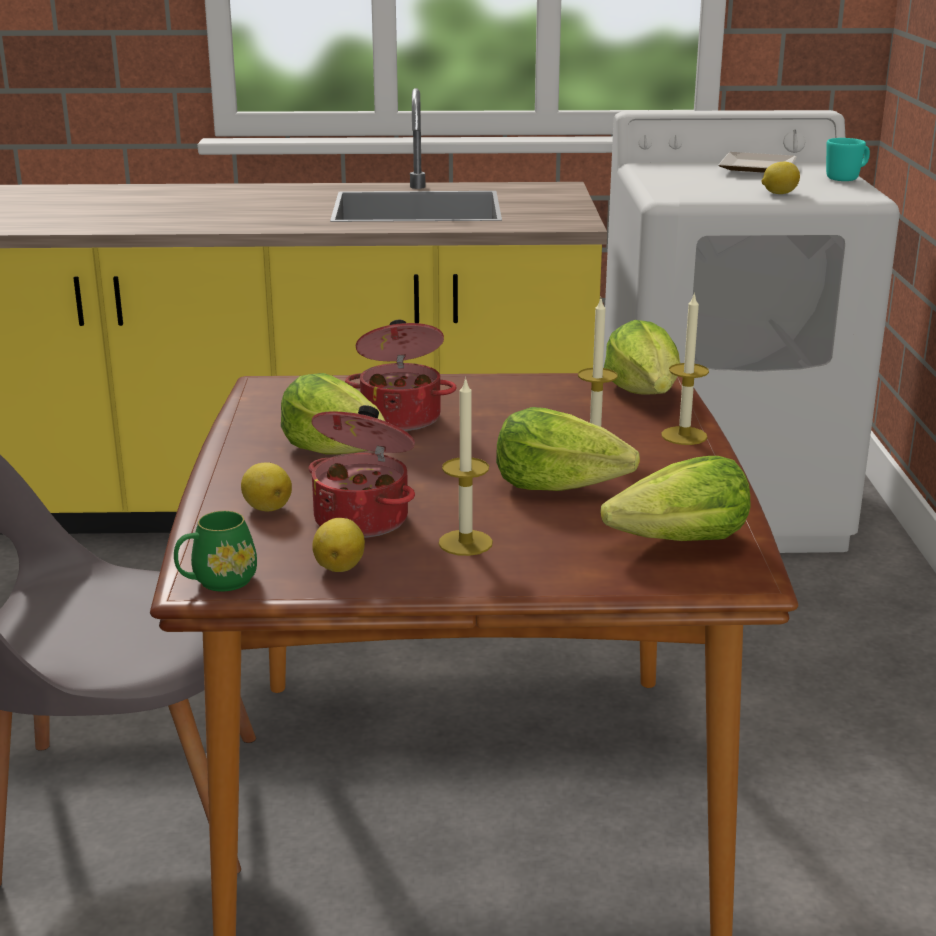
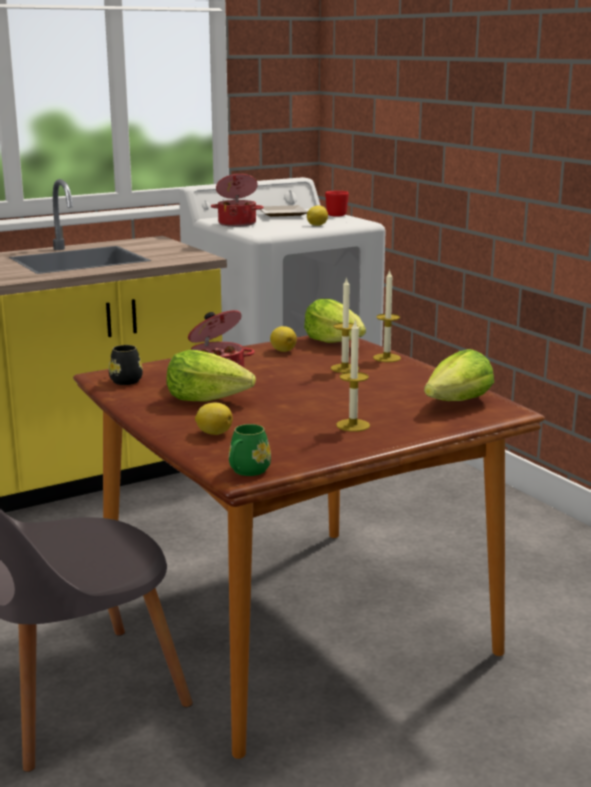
camera: 30 degrees left, 5 degrees down
cooking pot [309,405,415,538] -> cooking pot moved to [211,174,264,227]
lemon [312,518,365,572] -> lemon moved to [270,326,297,352]
lettuce [496,407,640,491] -> none
turquoise mug [826,138,870,181] -> red mug [325,191,349,217]
none -> black mug [109,345,143,385]

